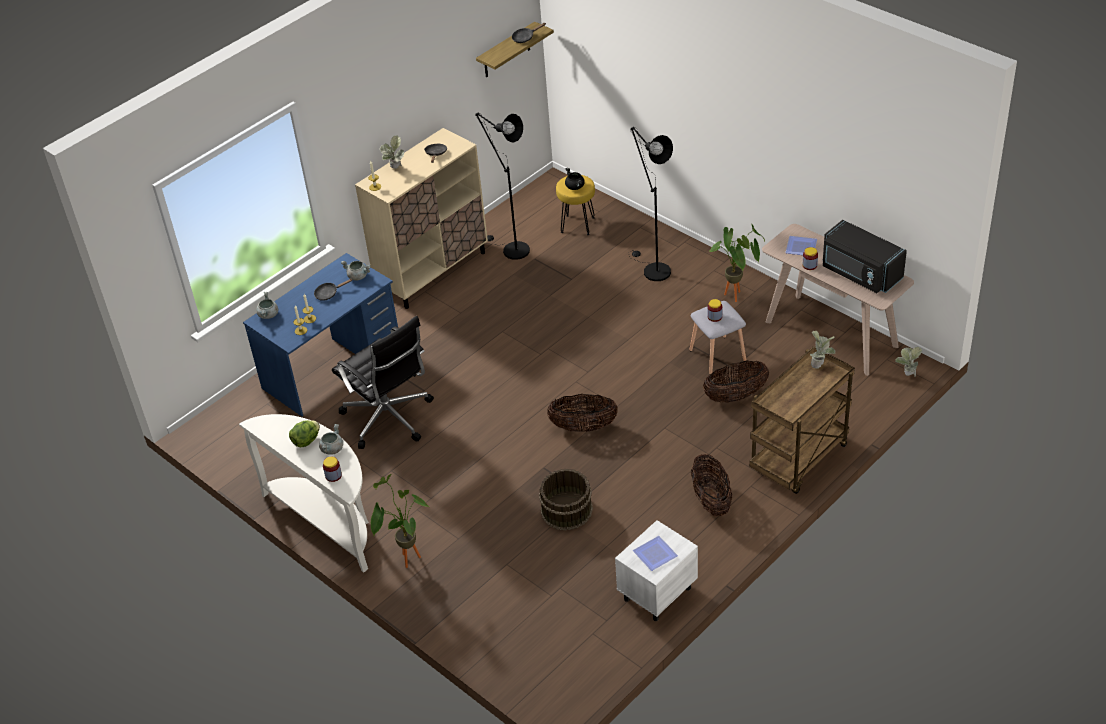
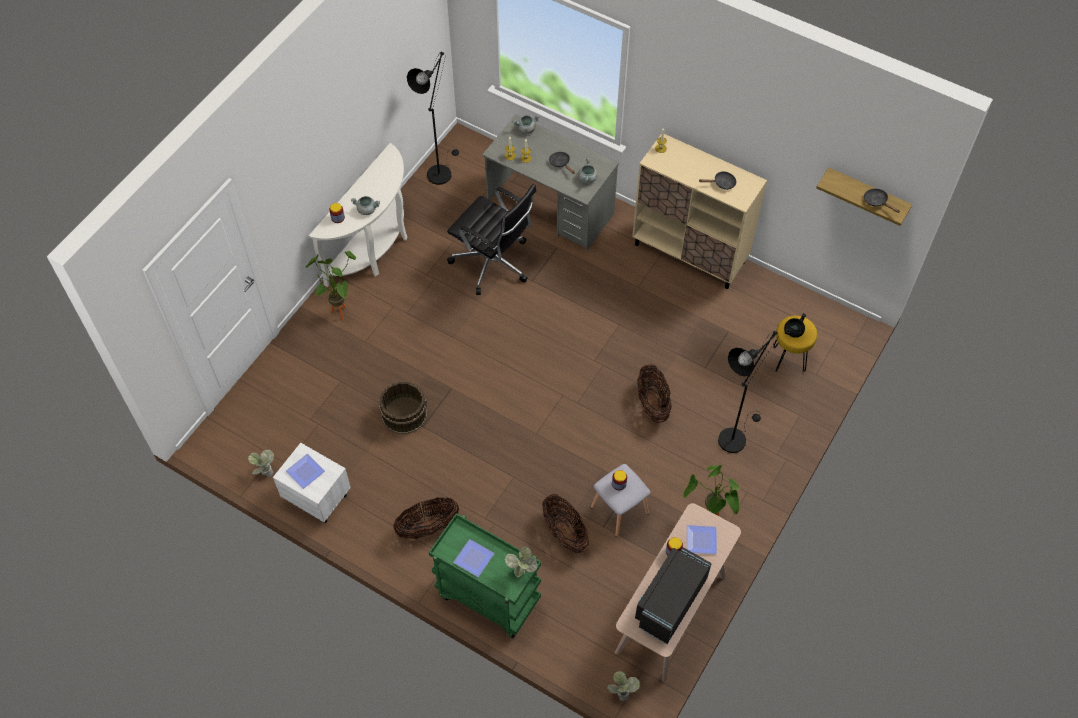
camera: 75 degrees right, 15 degrees up
blue desk [243,253,398,416] -> grey desk [482,115,619,251]
lettuce [289,420,320,447] -> none
black office chair [332,316,434,449] -> black office chair turned 90 degrees counterclockwise [447,184,536,295]
potted plant [380,136,404,169] -> potted plant moved to [248,450,274,477]
black floor lamp [475,112,530,260] -> black floor lamp moved to [407,52,459,185]
basket [547,394,618,432] -> basket moved to [637,364,672,423]
brown cart [749,346,855,494] -> green cart [429,513,541,638]
none -> plate [453,539,495,577]

